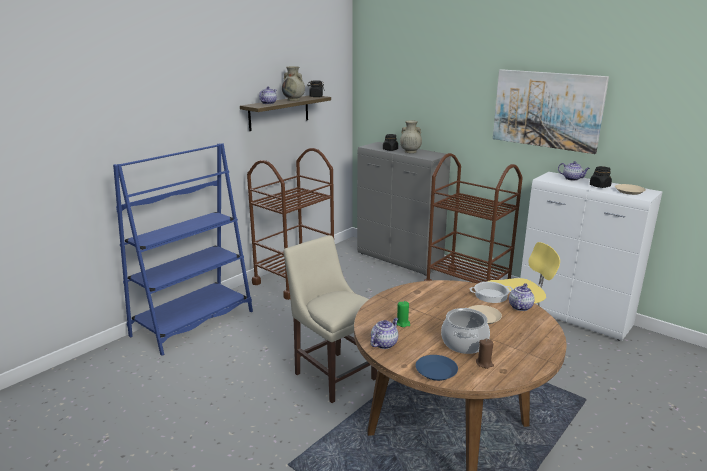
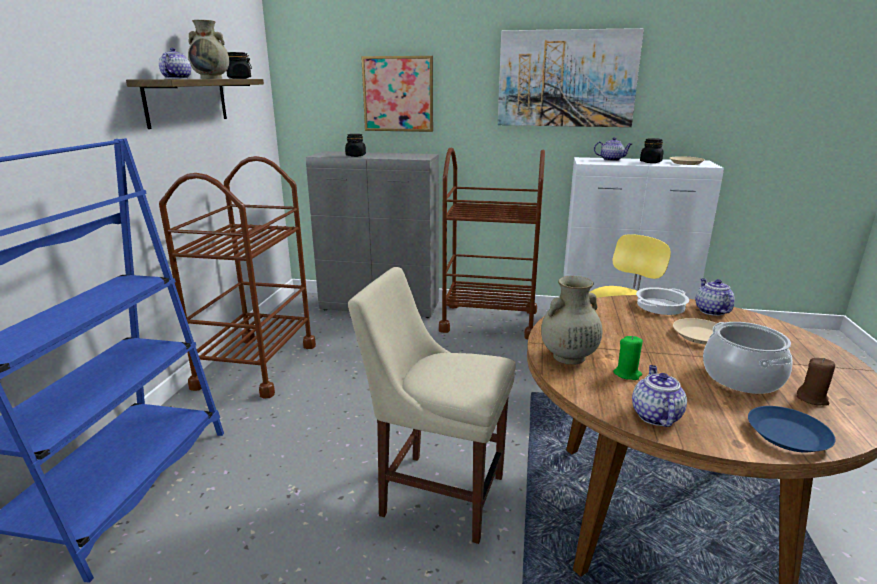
camera: 30 degrees left, 0 degrees up
beige vase [400,120,422,153] -> beige vase moved to [541,276,603,365]
none -> picture [361,56,433,132]

